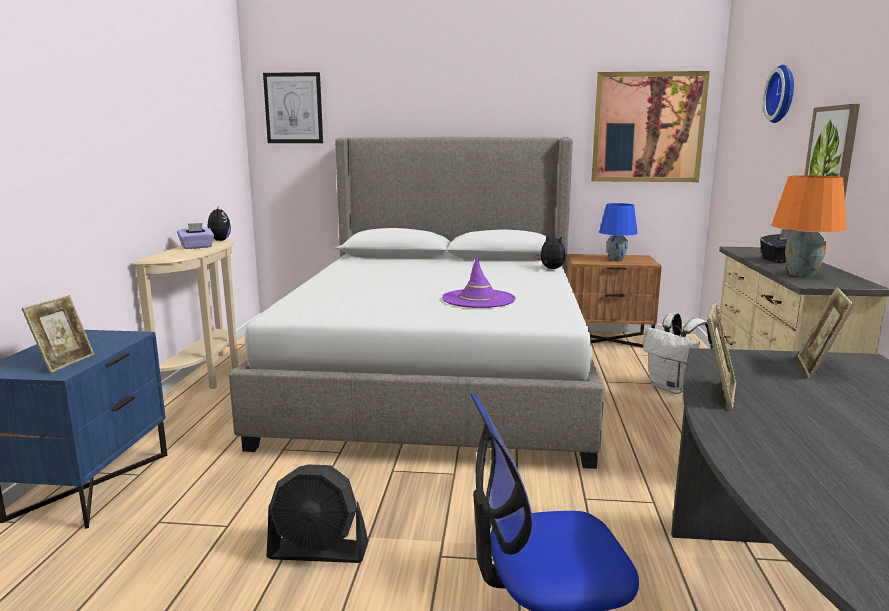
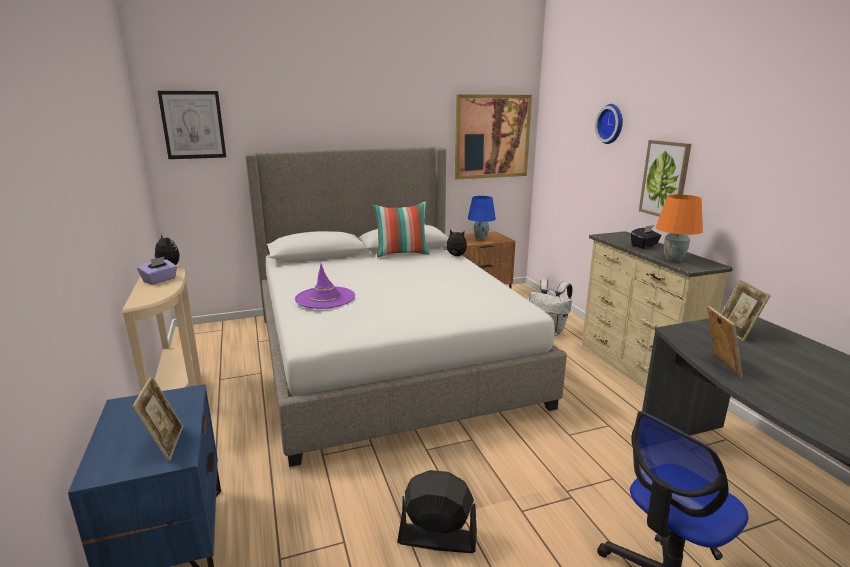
camera: 25 degrees left, 5 degrees up
black fan [266,465,368,563] -> black fan turned 150 degrees counterclockwise [397,470,477,553]
purple hat [442,255,516,308] -> purple hat moved to [295,264,355,309]
none -> pillow [372,202,430,258]

